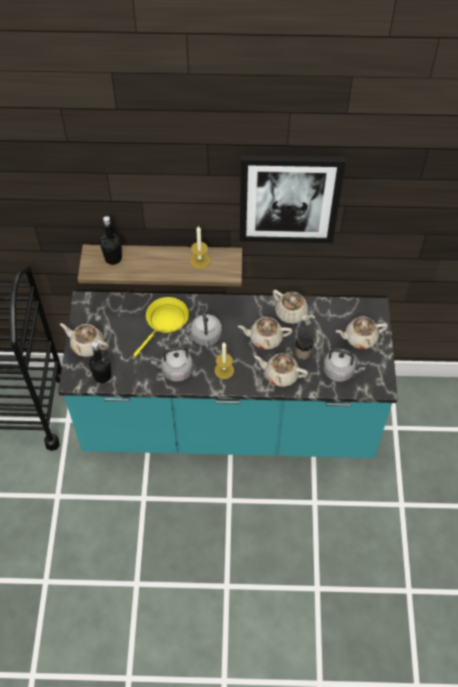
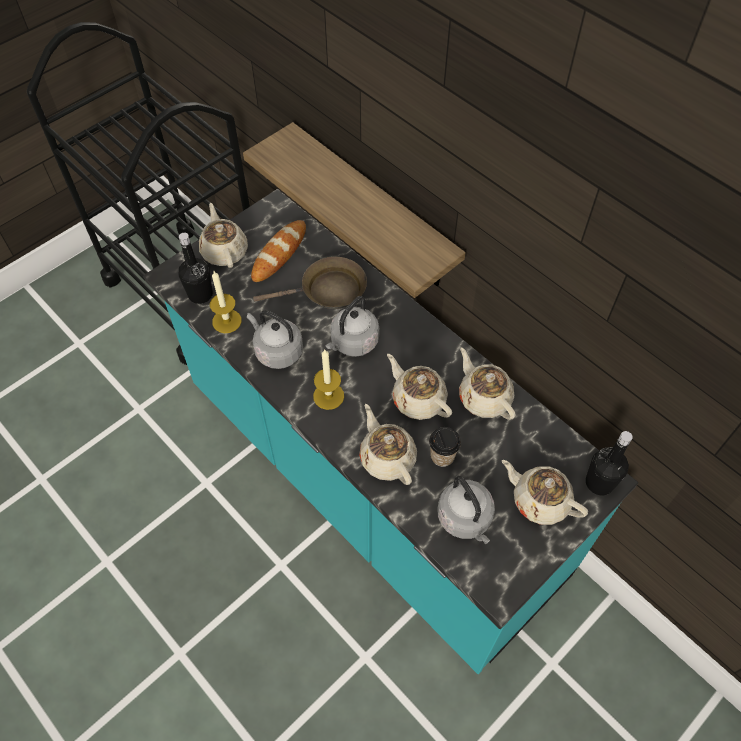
camera: 45 degrees right, 0 degrees up
black bottle [100,216,122,265] -> black bottle moved to [586,431,633,495]
yellow frying pan [133,297,189,357] -> brown frying pan [253,257,367,309]
candle [190,225,210,269] -> candle moved to [210,271,242,333]
picture [240,155,345,243] -> none
beige teapot [273,290,315,324] -> beige teapot turned 150 degrees clockwise [459,348,516,420]
none -> bread [251,220,306,282]

